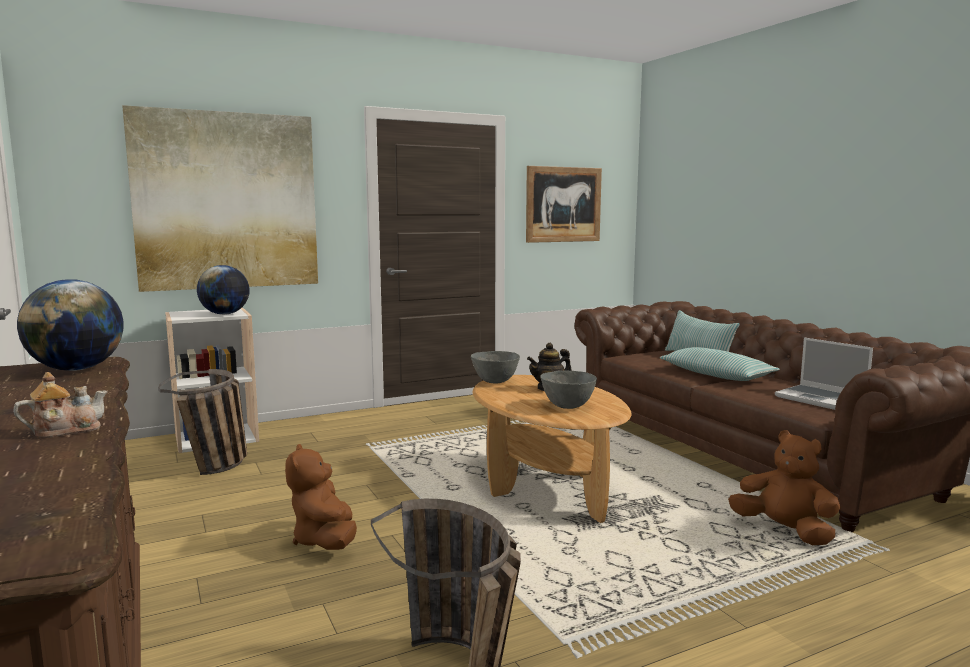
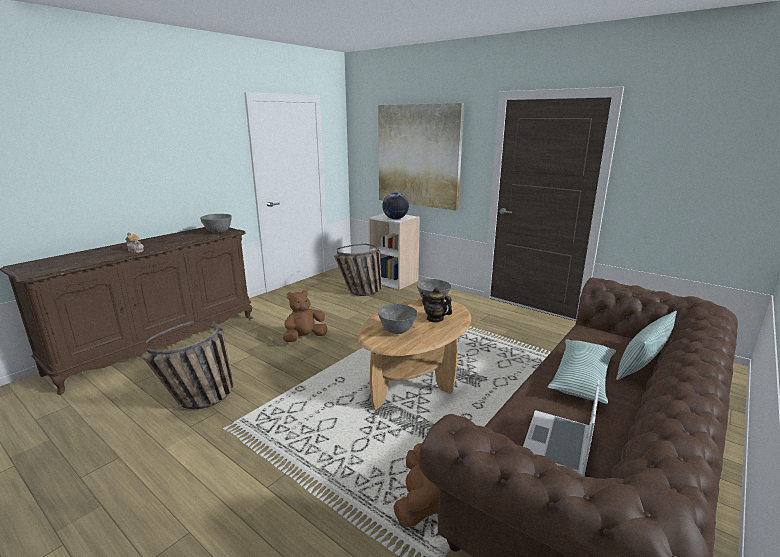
camera: 65 degrees right, 10 degrees up
globe [17,279,124,371] -> grey bowl [200,214,232,233]
picture [526,166,602,243] -> none

